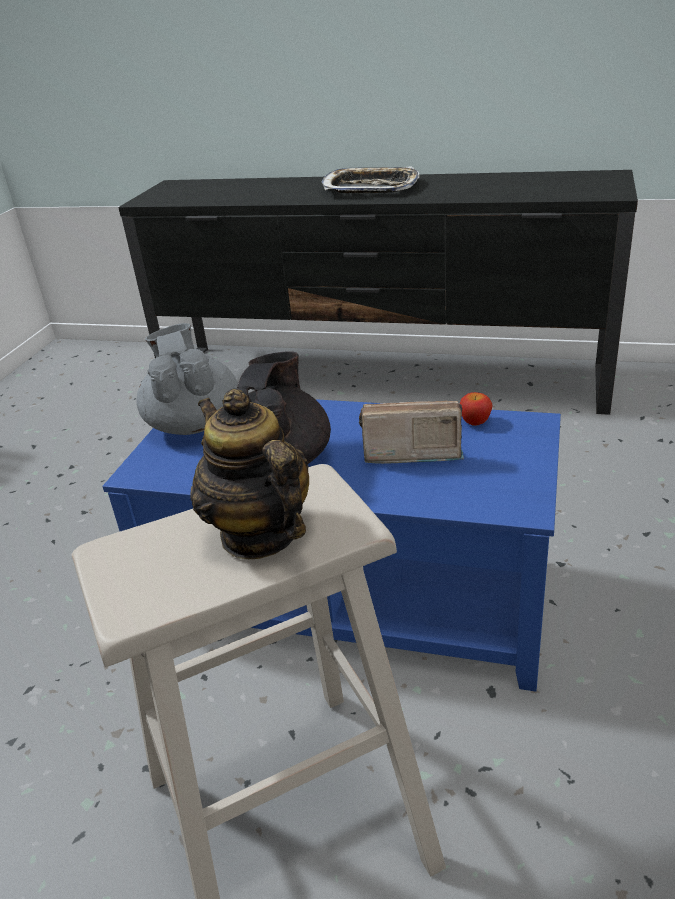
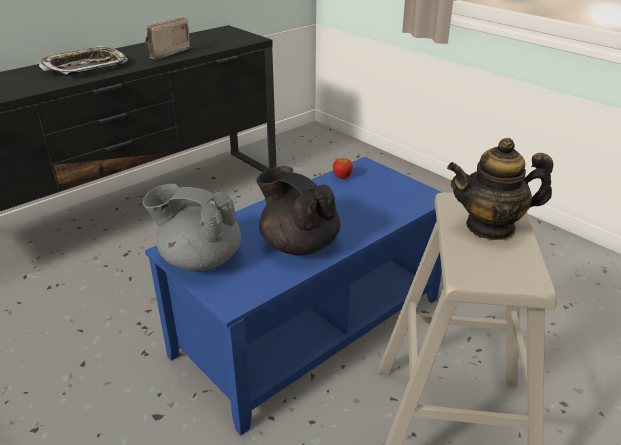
camera: 60 degrees left, 0 degrees up
radio [359,401,464,464] -> radio moved to [145,17,191,60]

